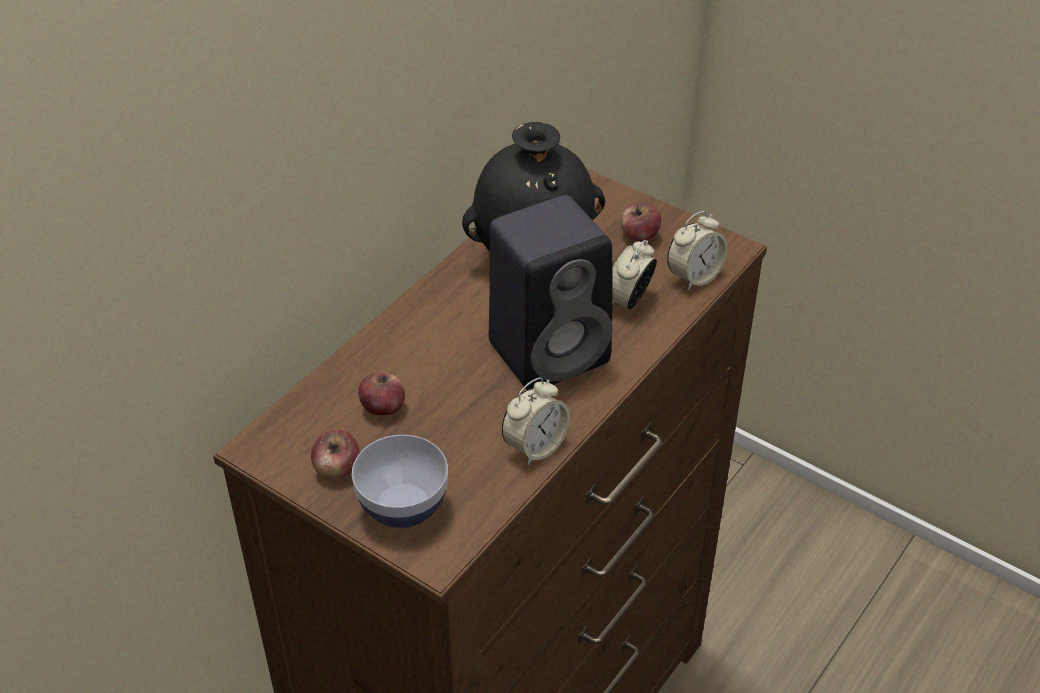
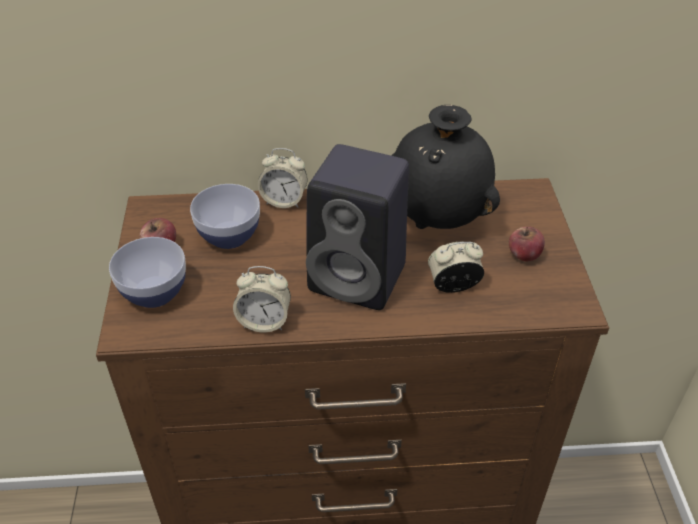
camera: 50 degrees right, 0 degrees up
apple [358,372,405,415] -> bowl [190,184,260,249]
alarm clock [667,211,728,290] -> alarm clock moved to [258,148,308,208]

